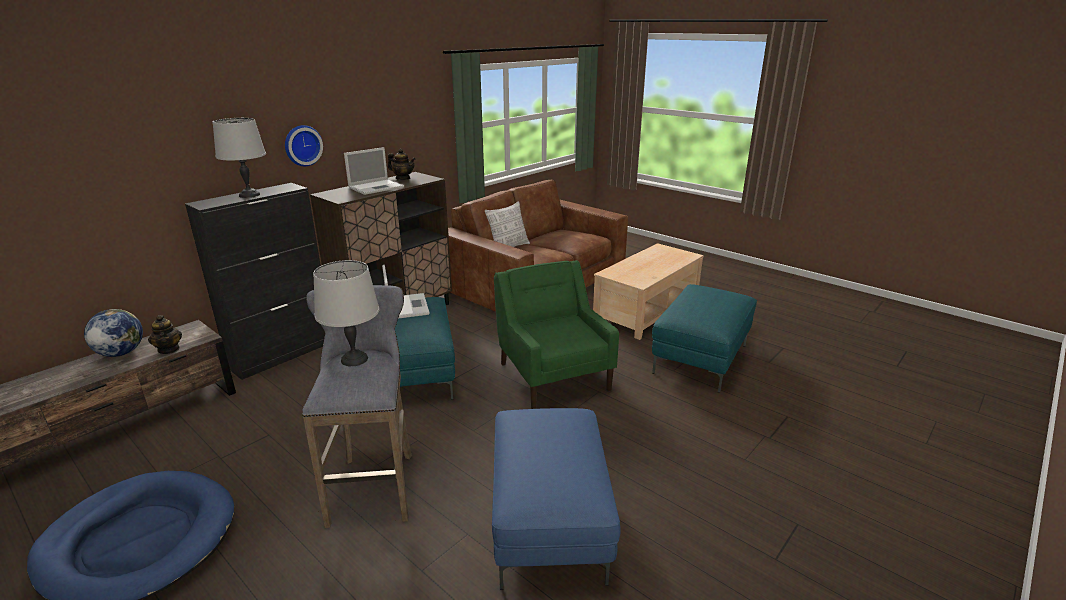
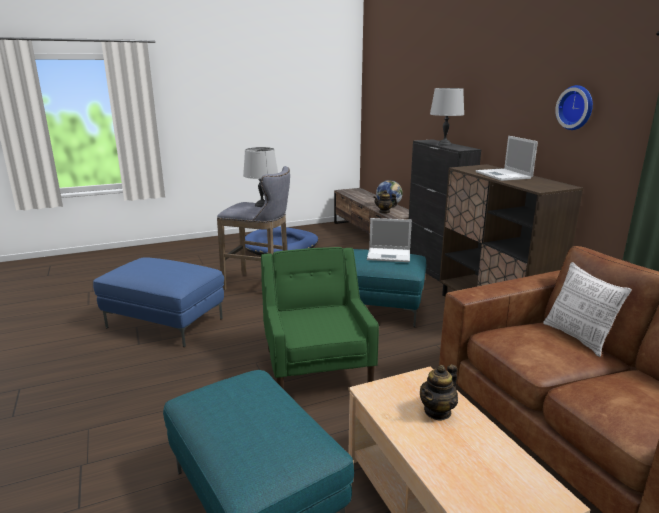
camera: 115 degrees right, 5 degrees down
wall clock [285,125,323,166] -> wall clock moved to [555,85,593,130]
teapot [388,149,416,180] -> teapot moved to [420,364,458,421]
green armchair [494,260,619,409] -> green armchair turned 105 degrees counterclockwise [261,247,379,389]

